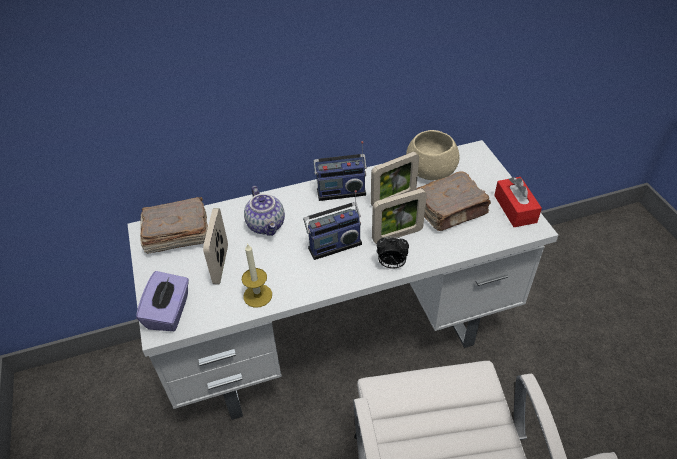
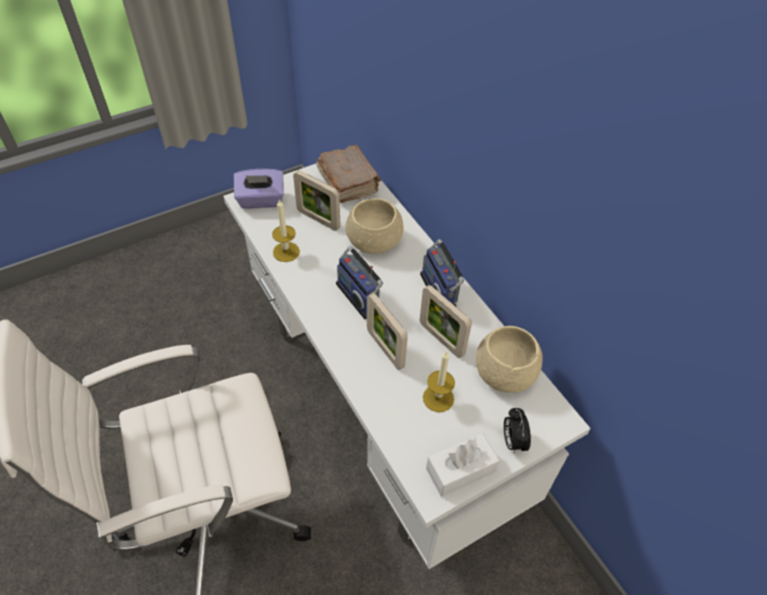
camera: 75 degrees right, 5 degrees up
picture frame [203,208,228,284] -> picture frame turned 135 degrees counterclockwise [293,170,341,231]
teapot [244,186,285,236] -> beige bowl [346,198,403,254]
alarm clock [376,237,409,269] -> alarm clock moved to [504,408,531,454]
brown book [417,172,491,231] -> candle [423,351,455,412]
red tissue box [494,177,542,227] -> white tissue box [426,433,500,497]

